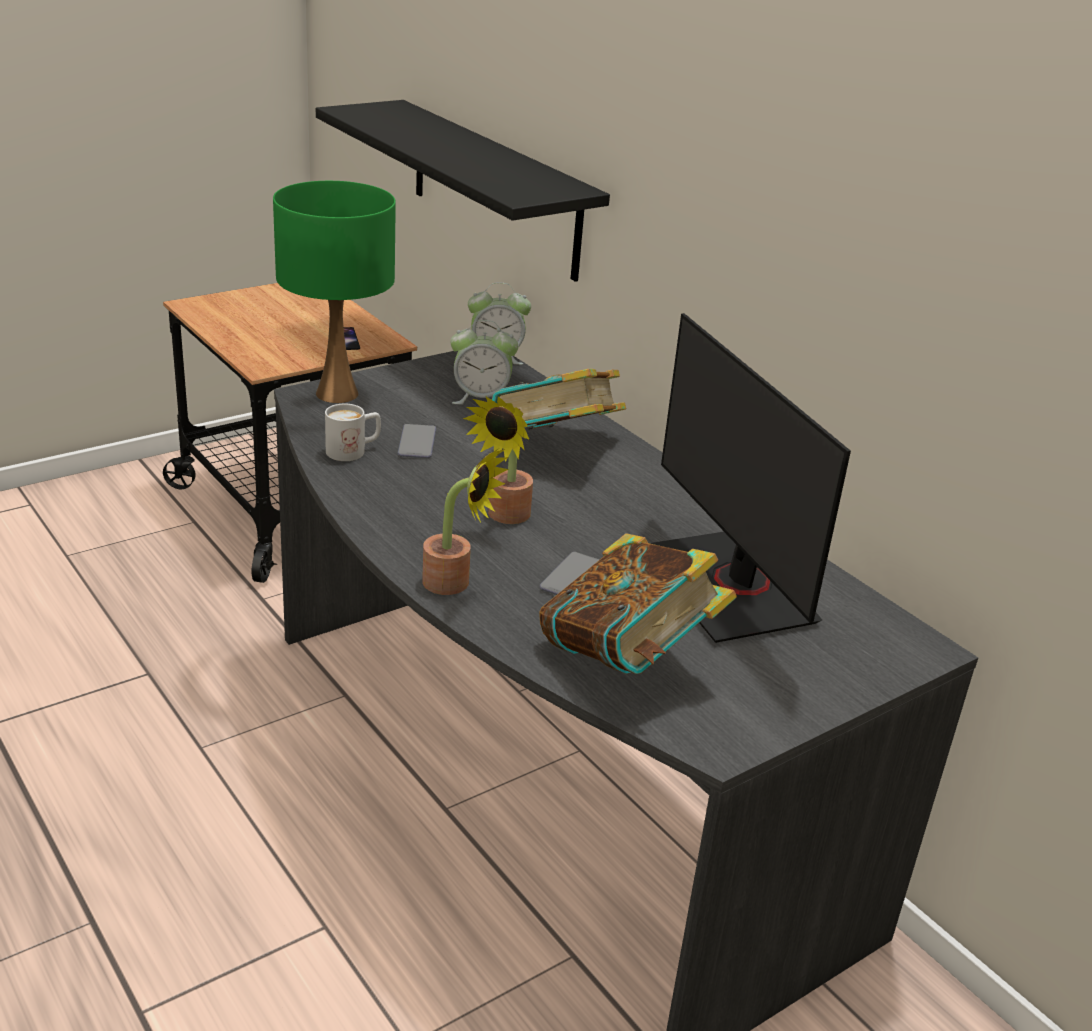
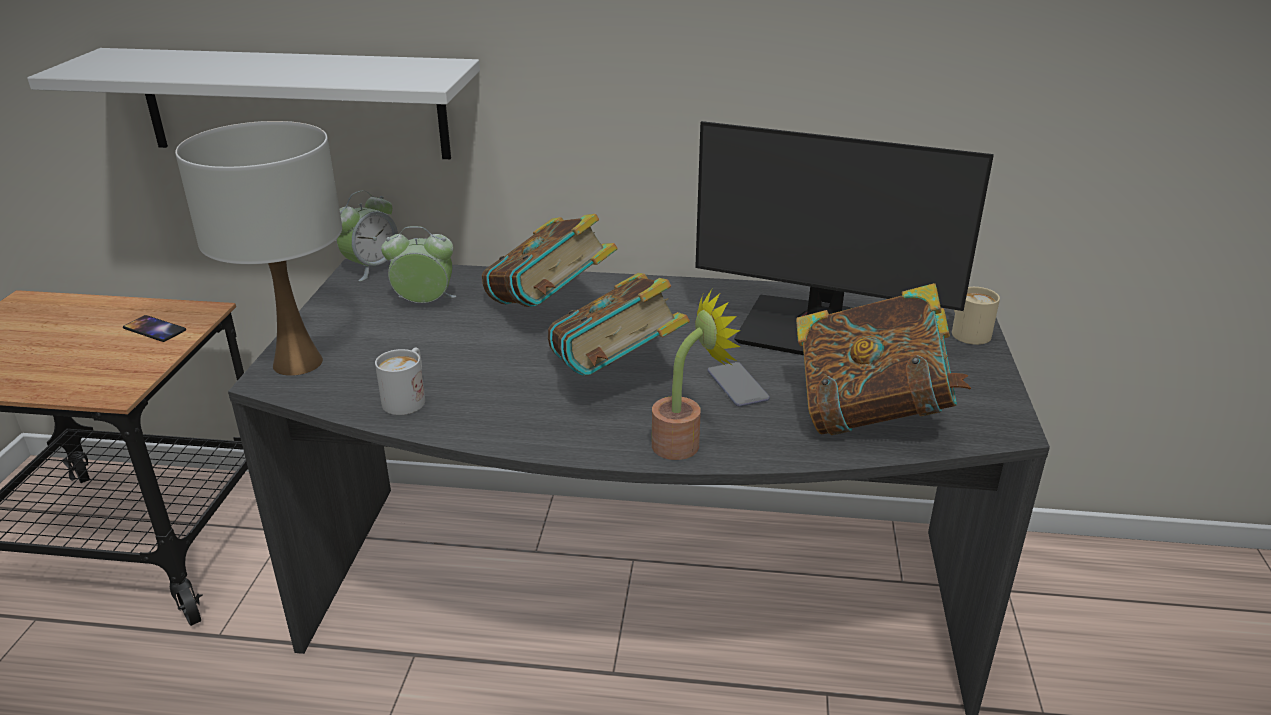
camera: 45 degrees left, 0 degrees up
green table lamp [273,181,396,403] -> white table lamp [175,121,342,376]
black shelf [316,100,610,282] -> white shelf [27,48,480,159]
phone [398,424,436,458] -> none
alarm clock [450,320,519,405] -> alarm clock turned 135 degrees counterclockwise [381,226,456,303]
potted plant [463,396,533,524] -> book [548,273,690,376]
none -> beige mug [952,287,1000,345]

